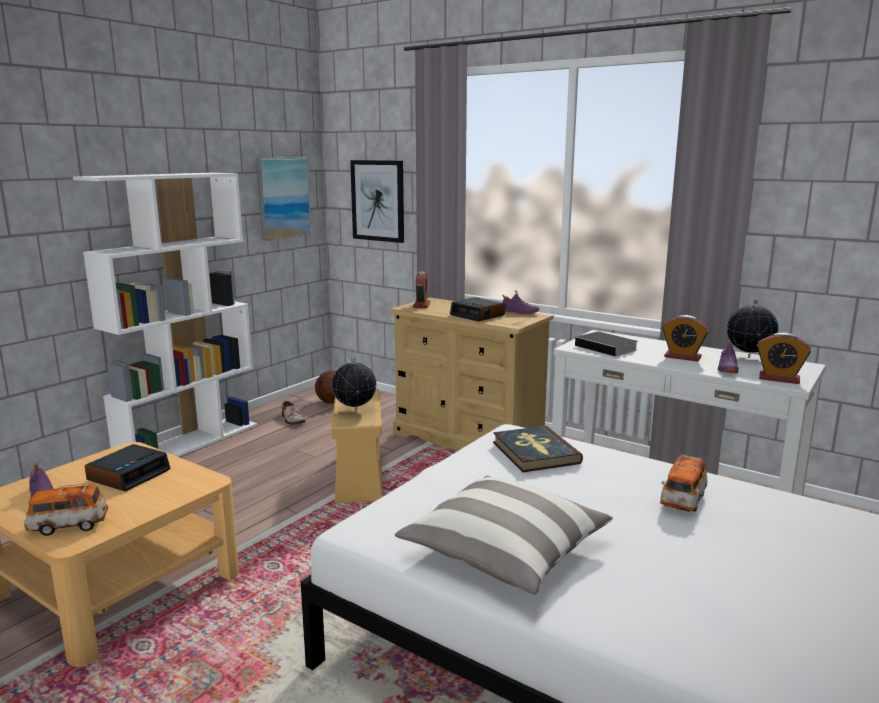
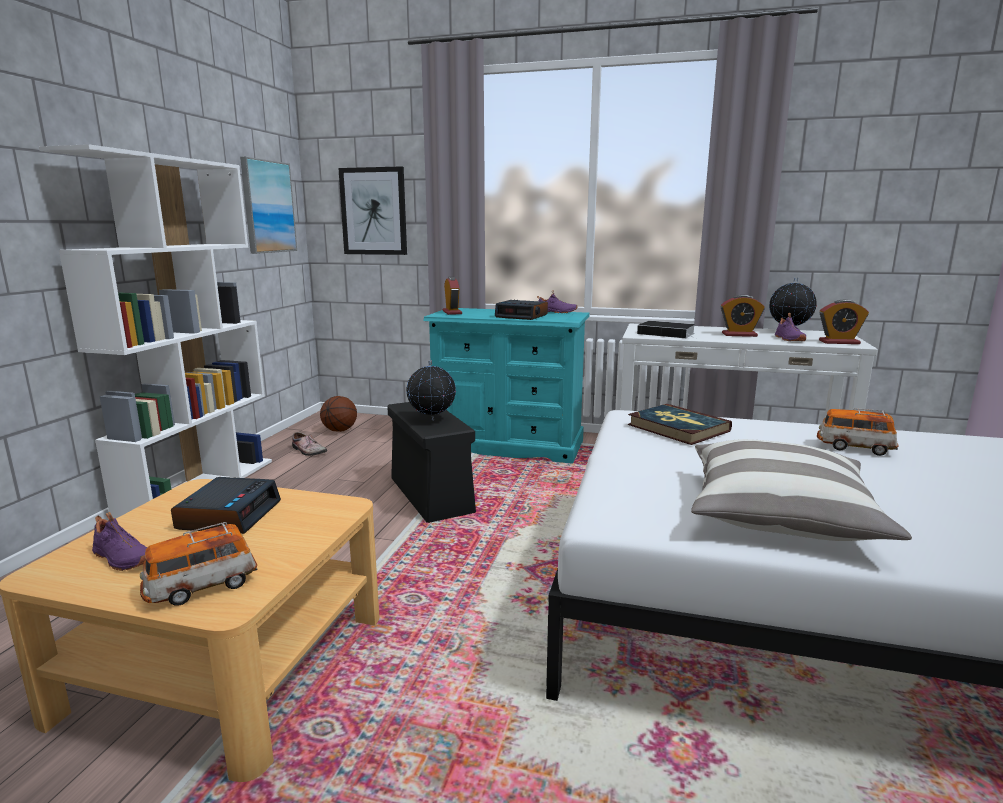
camera: 20 degrees left, 0 degrees up
beige storage box [331,389,383,503] -> black storage box [387,402,476,523]
beige dresser [389,298,554,451] -> turquoise dresser [423,308,590,464]
toy car [660,454,707,512] -> toy car turned 105 degrees clockwise [817,408,899,456]

